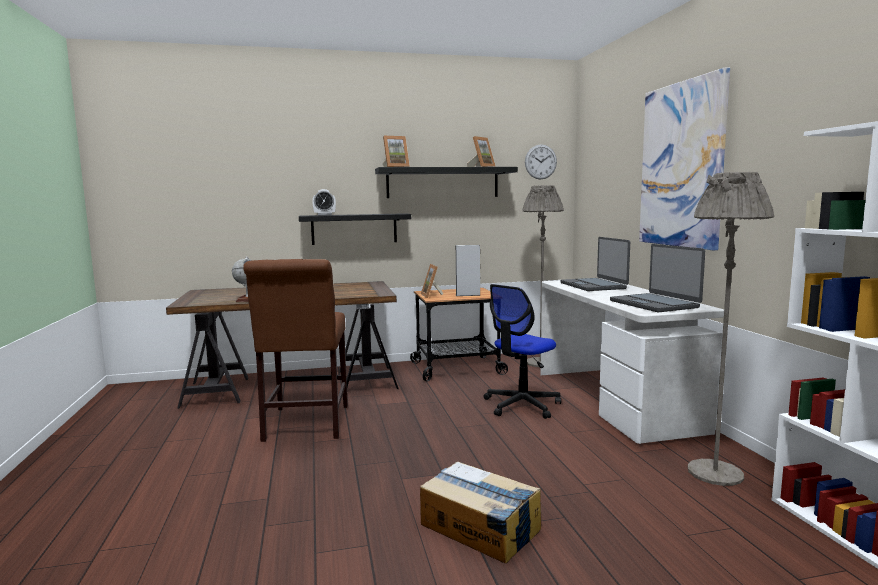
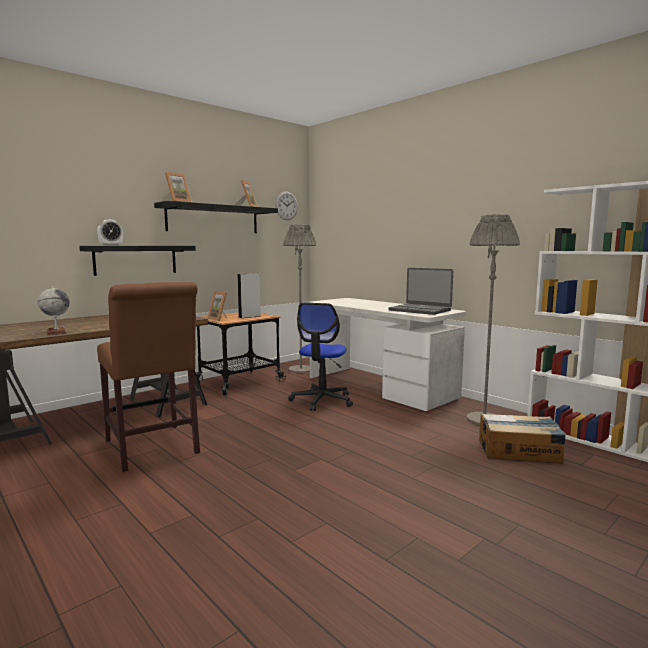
camera: 30 degrees left, 0 degrees up
cardboard box [420,462,541,564] -> cardboard box moved to [479,414,566,463]
laptop [560,237,630,291] -> none
picture [639,67,730,250] -> none

